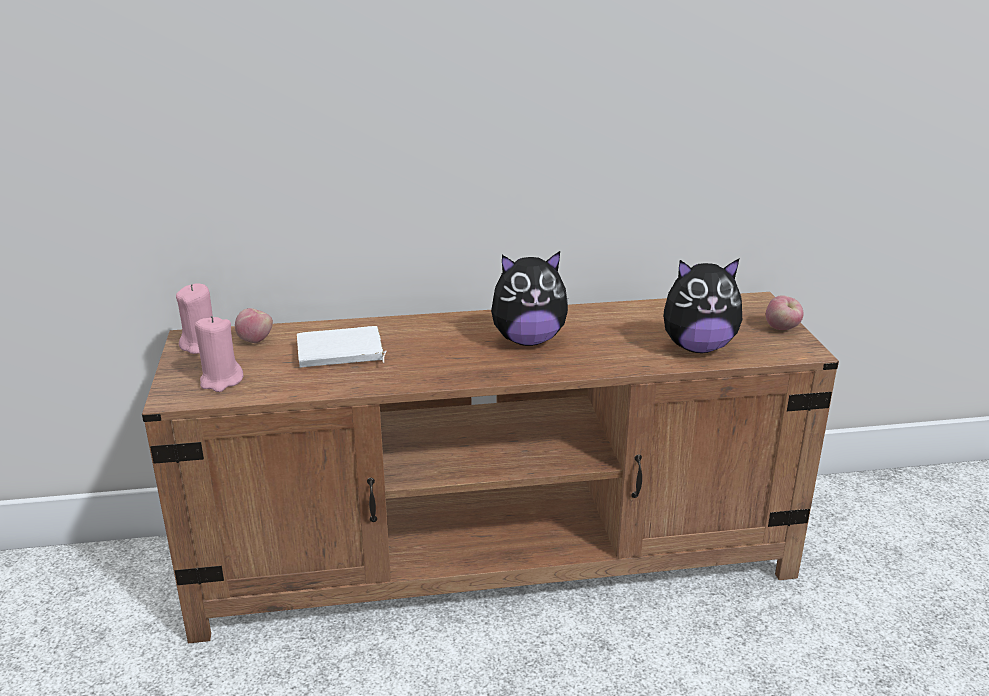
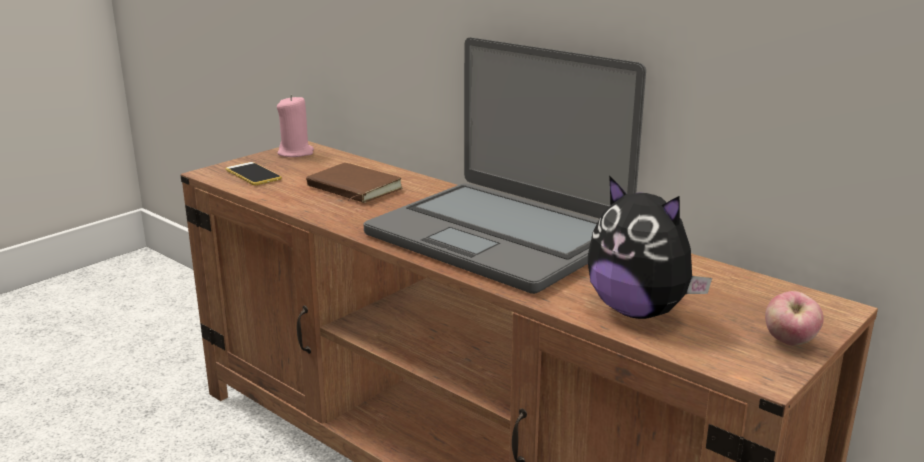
camera: 50 degrees right, 5 degrees down
pink candle [195,316,243,392] -> phone [226,162,282,185]
apple [235,308,273,343] -> none
white book [297,326,387,367] -> brown book [306,163,403,203]
plush toy [491,251,568,346] -> laptop [364,37,646,294]

